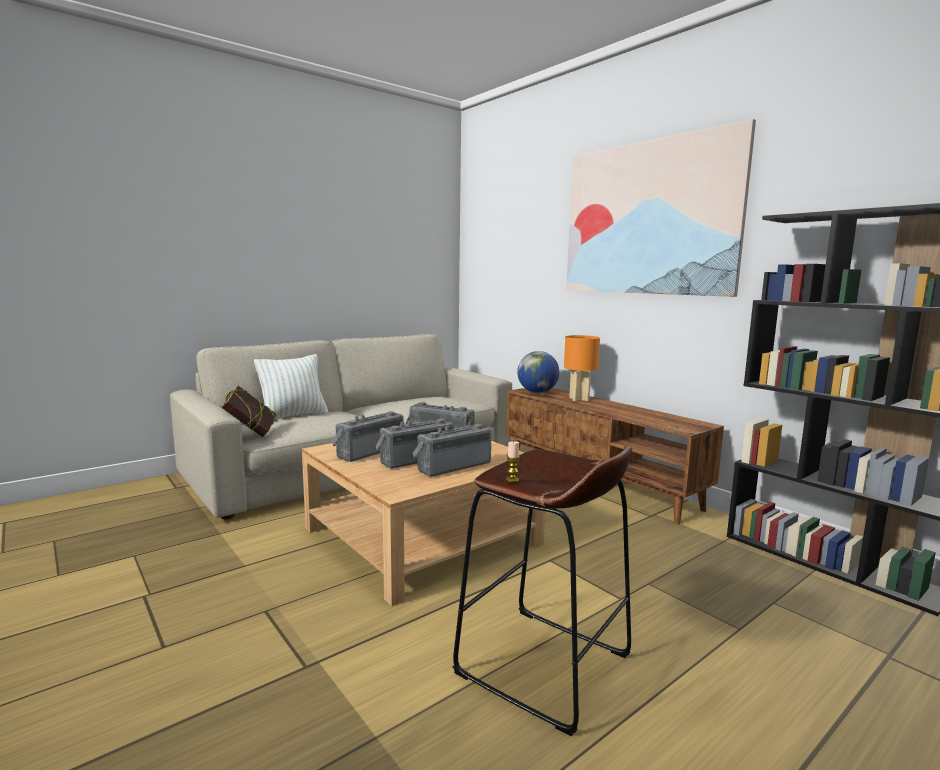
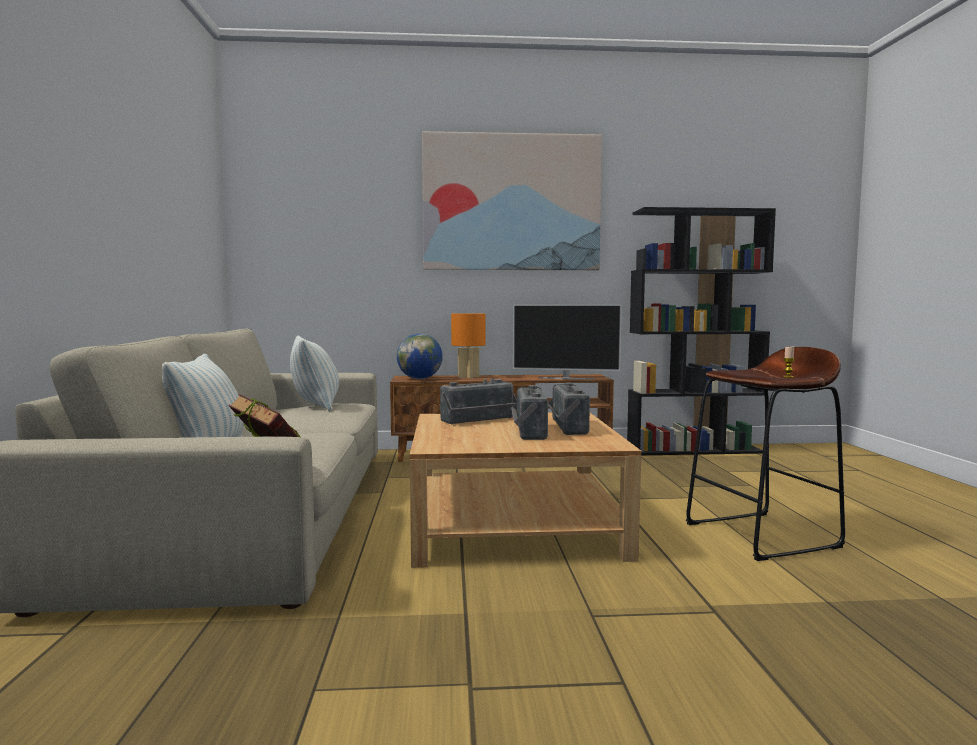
camera: 55 degrees left, 5 degrees down
radio [331,411,404,462] -> none
none -> pillow [290,336,339,411]
none -> television [513,304,622,379]

